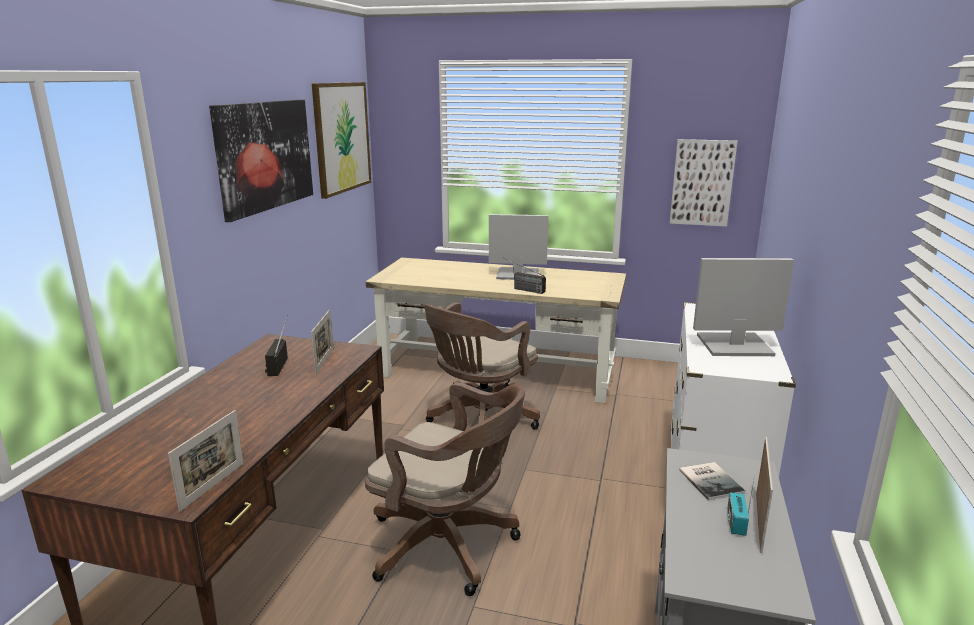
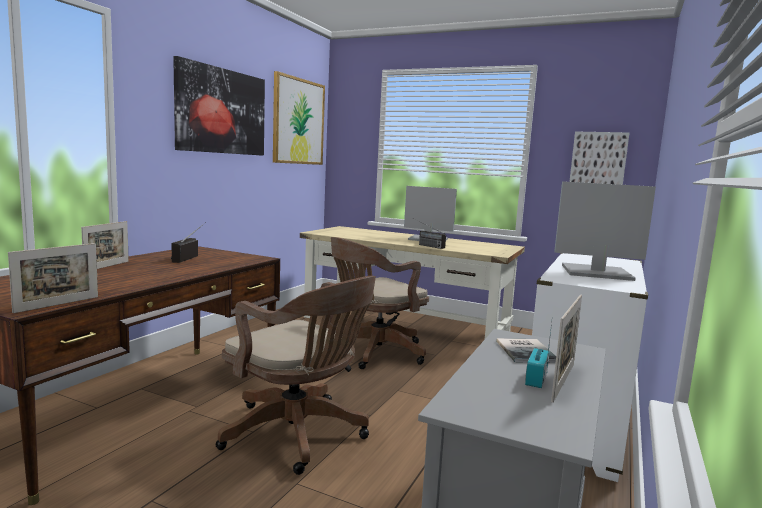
camera: 10 degrees right, 10 degrees down
picture frame [311,310,334,375] -> picture frame moved to [81,221,129,269]

